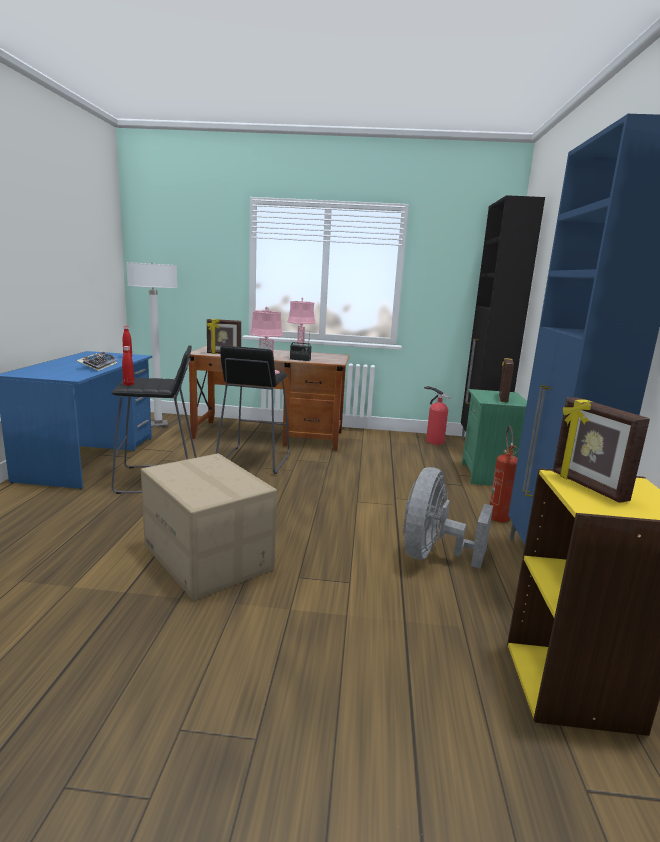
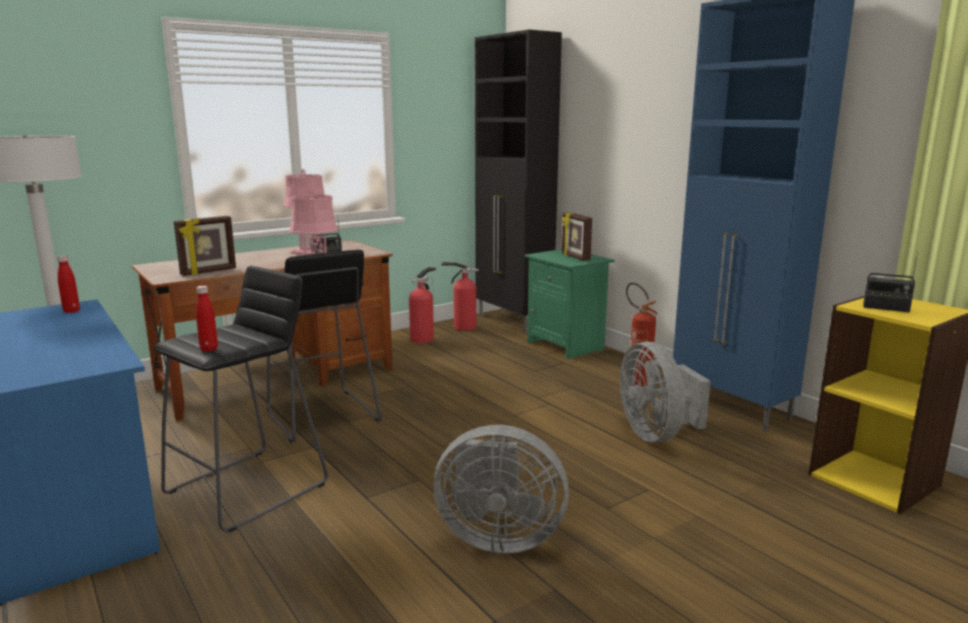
camera: 40 degrees left, 0 degrees up
keyboard [76,352,118,371] -> none
cardboard box [141,453,277,600] -> grey fan [434,425,569,553]
picture frame [553,397,650,503] -> radio [863,251,918,313]
none -> fire extinguisher [409,267,436,343]

